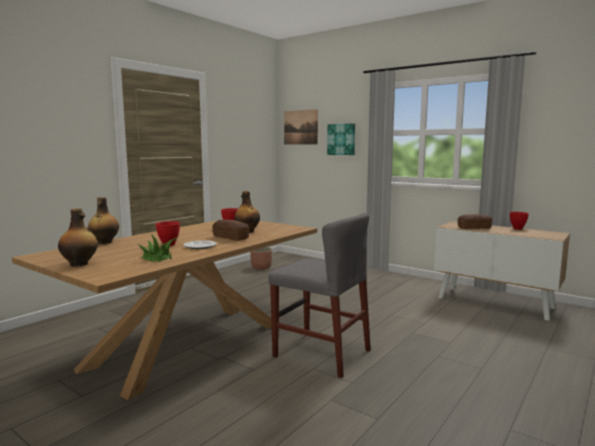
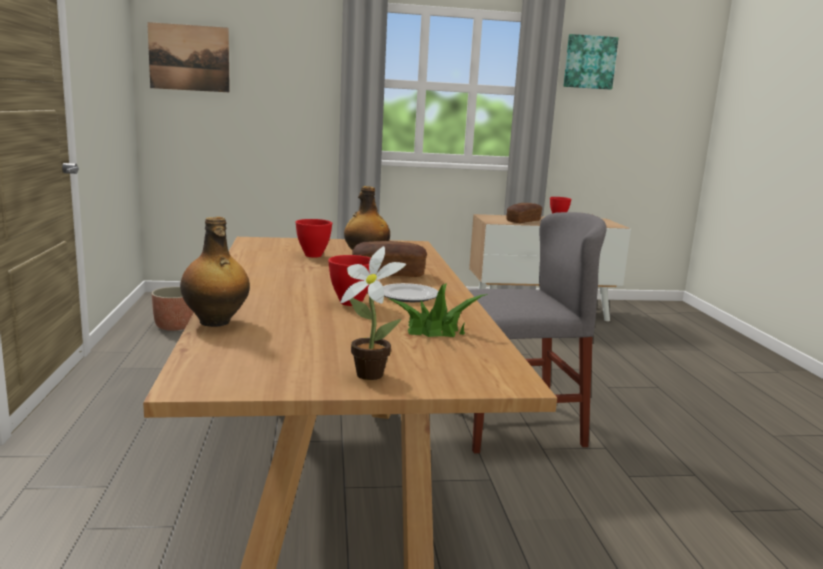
camera: 45 degrees left, 5 degrees up
bottle [58,208,98,266] -> potted plant [340,246,406,380]
picture [327,123,355,155] -> picture moved to [564,34,618,89]

